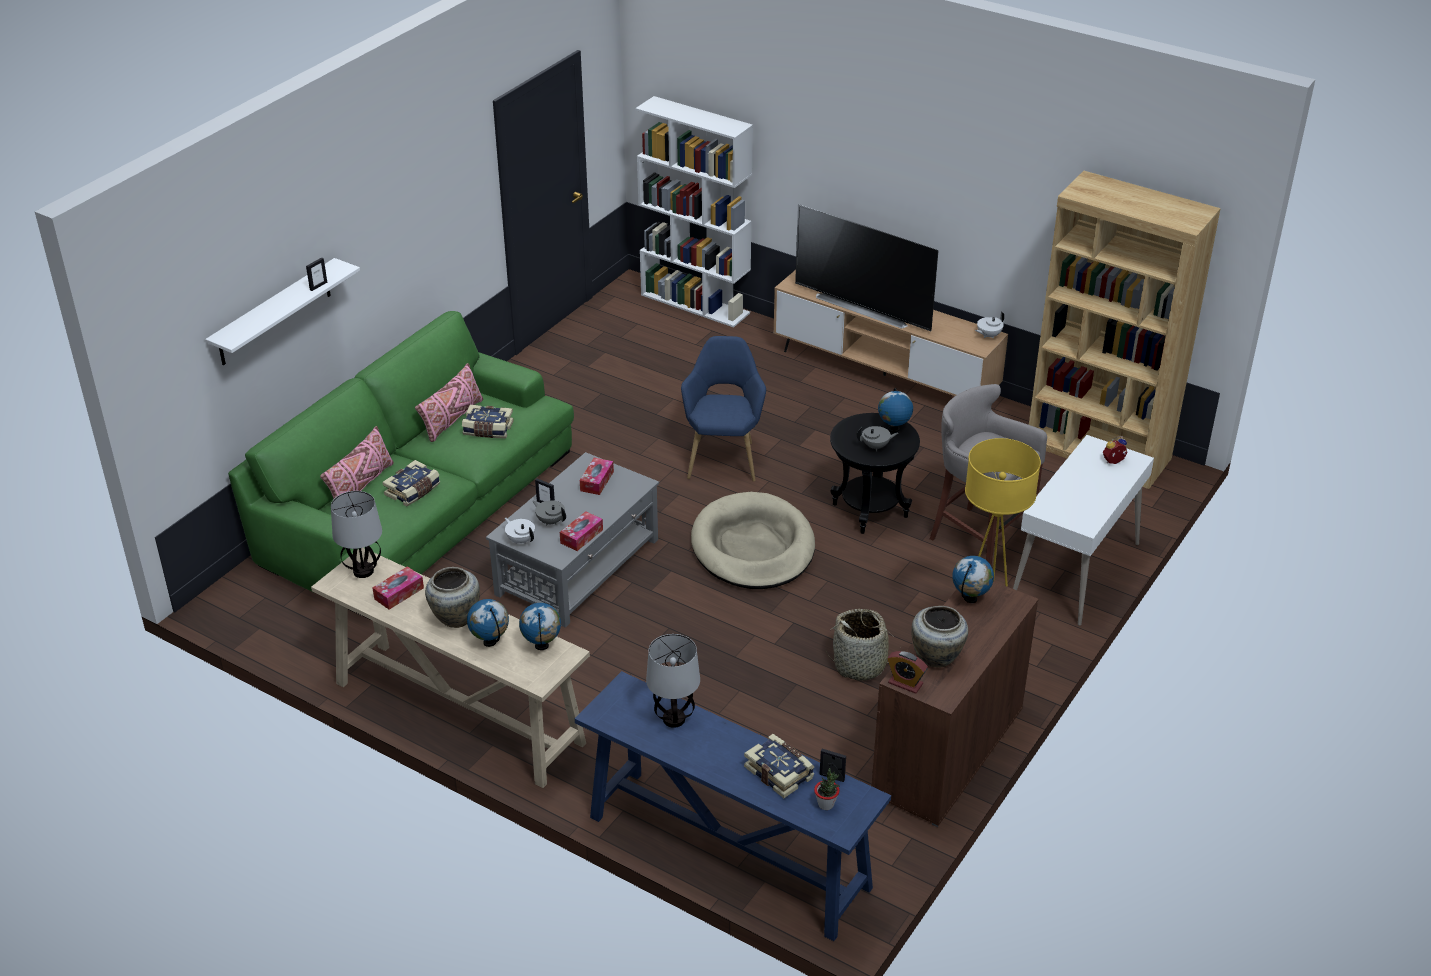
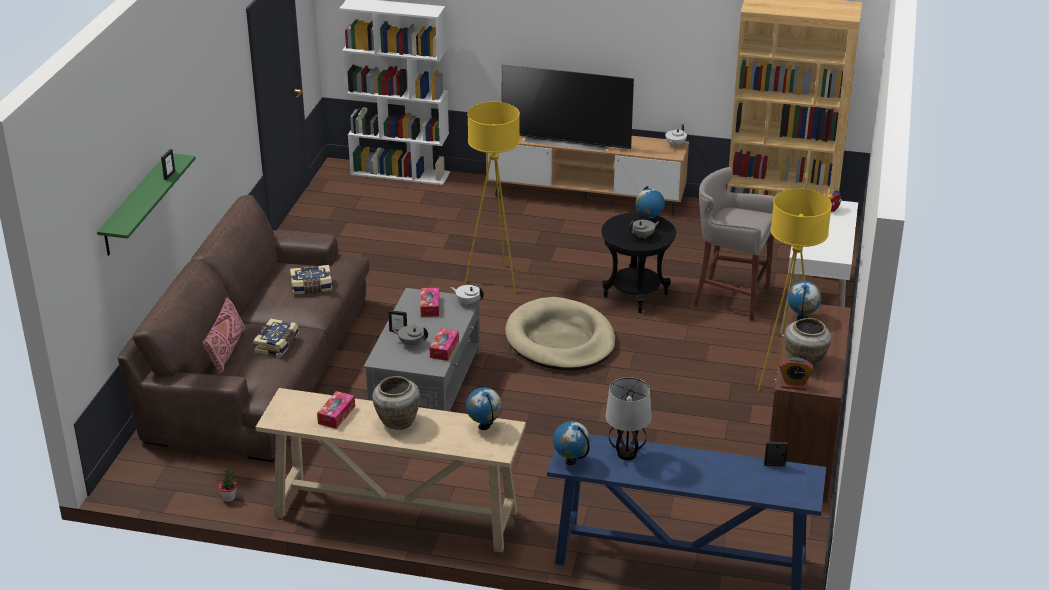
camera: 20 degrees left, 5 degrees down
white shelf [205,258,360,365] -> green shelf [97,153,196,256]
green sofa [228,311,574,620] -> brown sofa [118,195,369,462]
table lamp [331,491,382,578] -> none
pink pillow [415,363,483,442] -> none
globe [467,599,509,647] -> globe moved to [553,421,590,465]
white teapot [505,518,535,544] -> white teapot moved to [451,285,484,305]
blue armchair [681,336,766,482] -> yellow floor lamp [465,102,520,293]
book [744,734,814,798] -> none
potted plant [814,768,840,810] -> potted plant moved to [218,468,237,502]
basket [826,609,901,681] -> none

